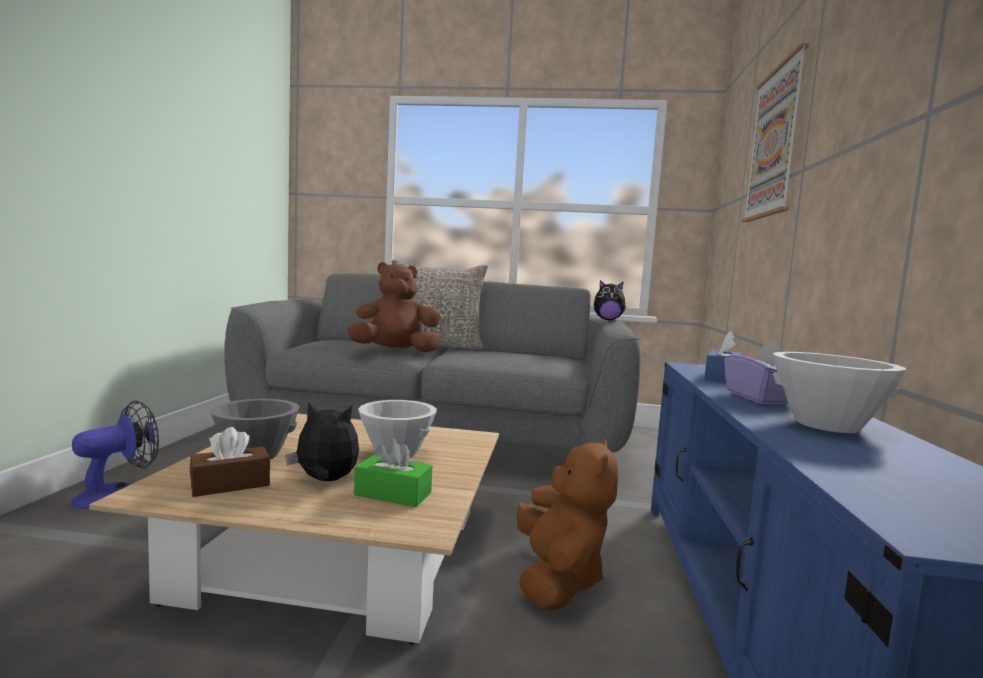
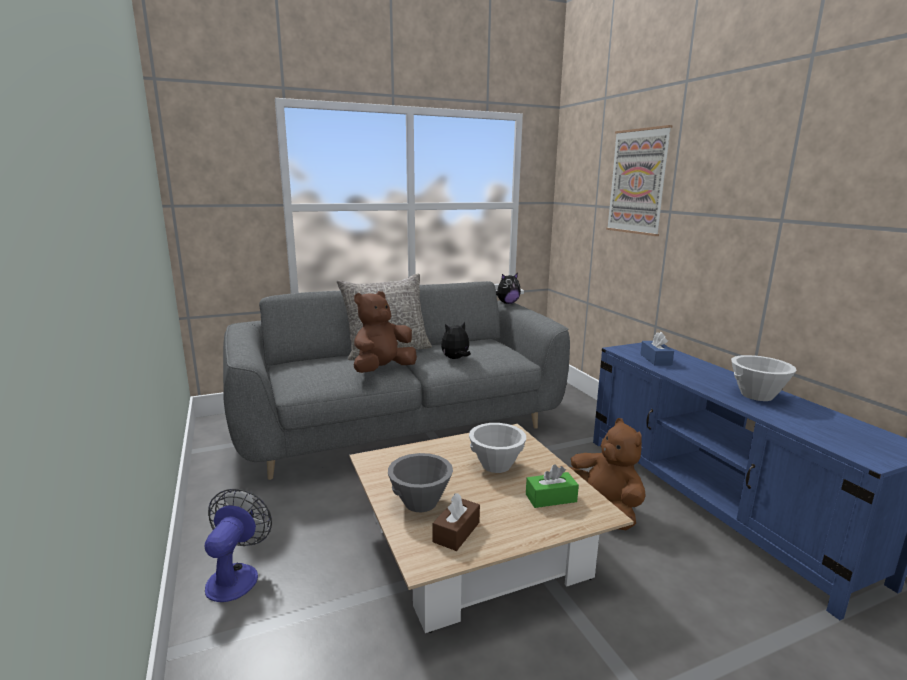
camera: 30 degrees left, 10 degrees up
plush toy [285,402,359,481] -> plush toy moved to [441,322,471,359]
purple tissue box [724,344,789,405] -> none

